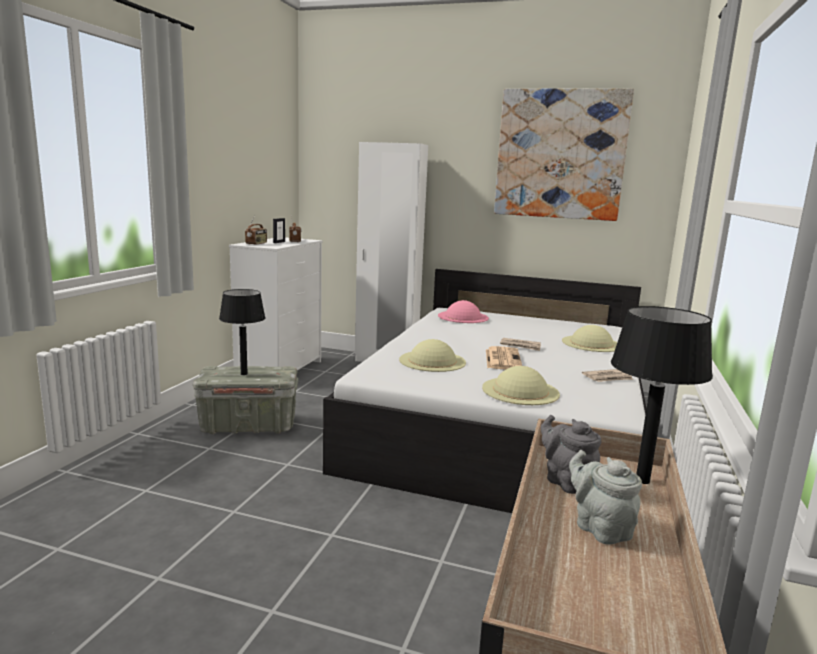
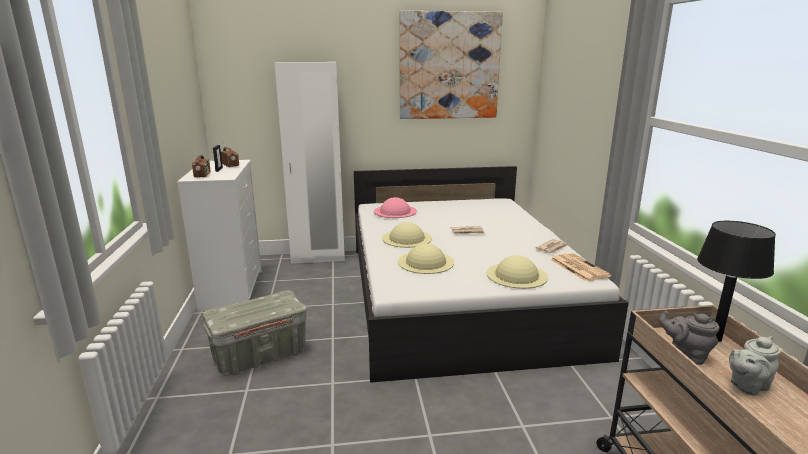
camera: 25 degrees left, 5 degrees up
black table lamp [219,289,265,375] -> none
newspaper [486,346,522,369] -> newspaper moved to [550,253,611,281]
beige hat [562,325,617,352] -> beige hat moved to [382,222,432,248]
grey teapot [569,450,642,545] -> grey teapot turned 60 degrees counterclockwise [729,336,781,395]

